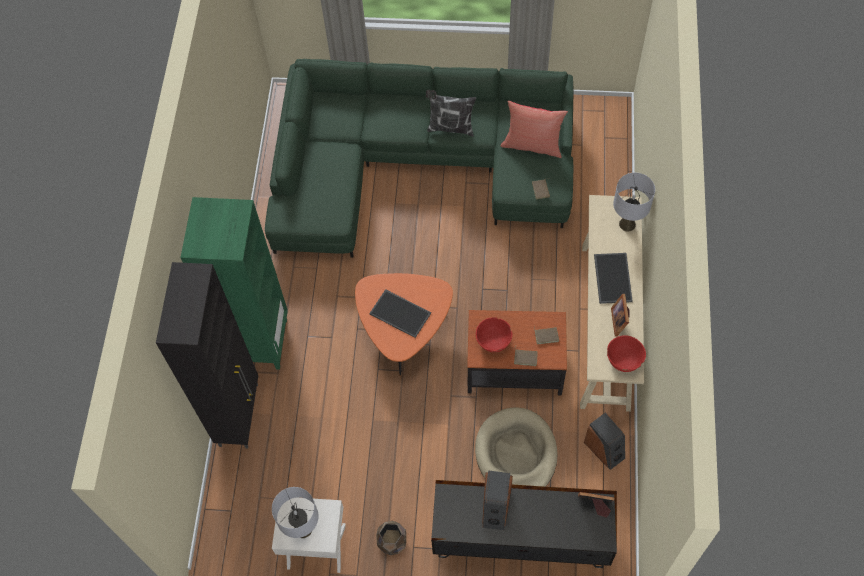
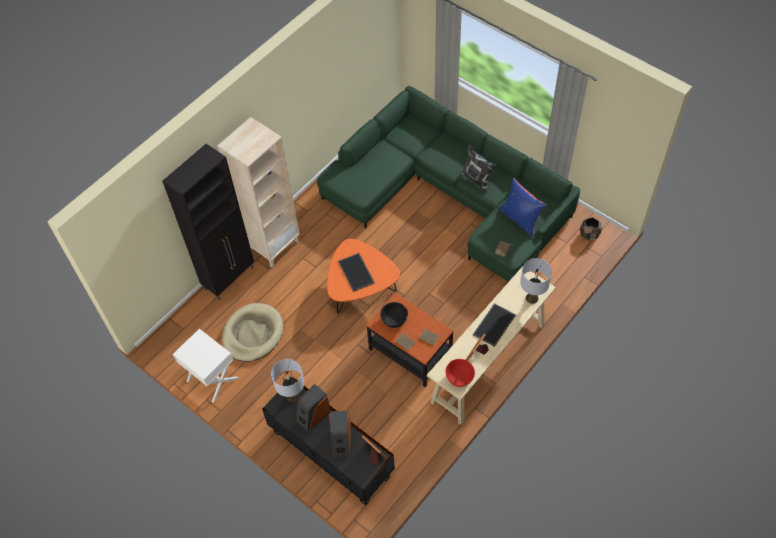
camera: 35 degrees right, 5 degrees down
green bookcase [180,197,288,370] -> beige bookcase [217,117,300,267]
grey table lamp [272,487,319,538] -> grey table lamp moved to [271,359,304,402]
brown planter [376,521,406,555] -> brown planter moved to [580,217,602,241]
beige dog bed [475,407,557,487] -> beige dog bed moved to [222,303,283,362]
red bowl [476,317,512,352] -> black bowl [380,302,408,328]
red pillow [501,101,568,158] -> blue pillow [499,178,546,237]
speaker [584,413,625,470] -> speaker moved to [329,411,352,457]

